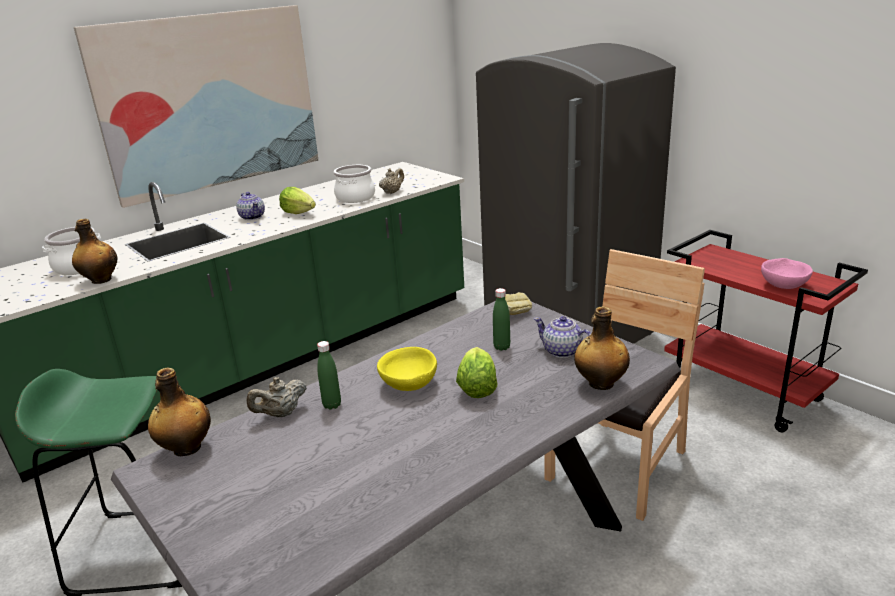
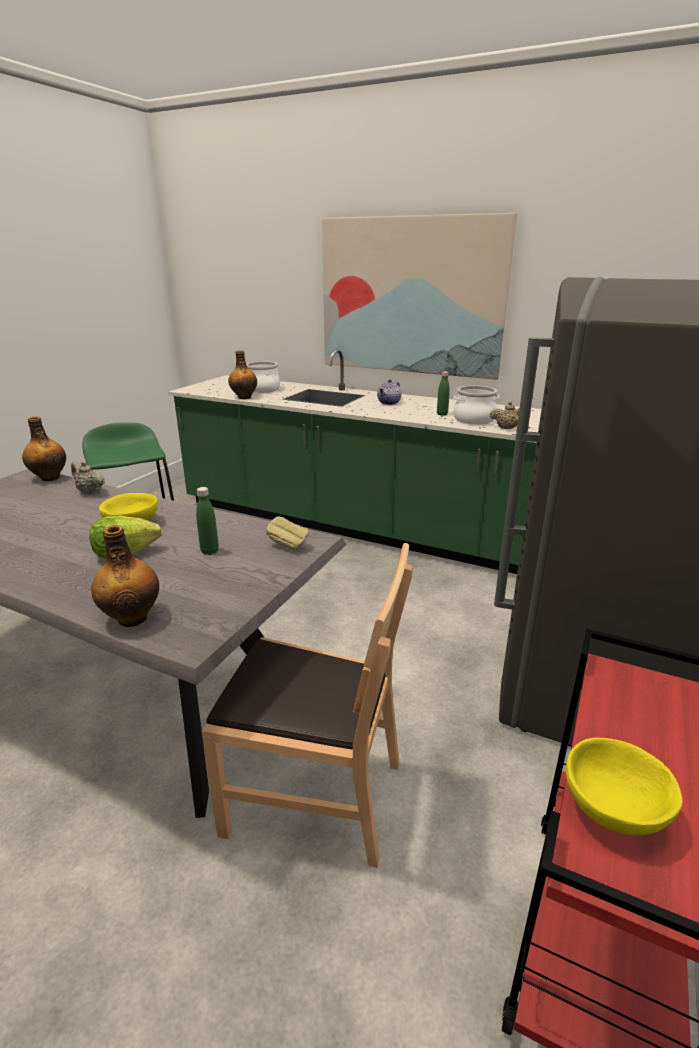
camera: 65 degrees right, 0 degrees up
lettuce [279,187,316,214] -> none
green bottle [317,341,341,410] -> green bottle moved to [437,371,450,416]
teapot [533,316,591,358] -> none
pink bowl [761,258,813,289] -> yellow bowl [565,738,682,835]

